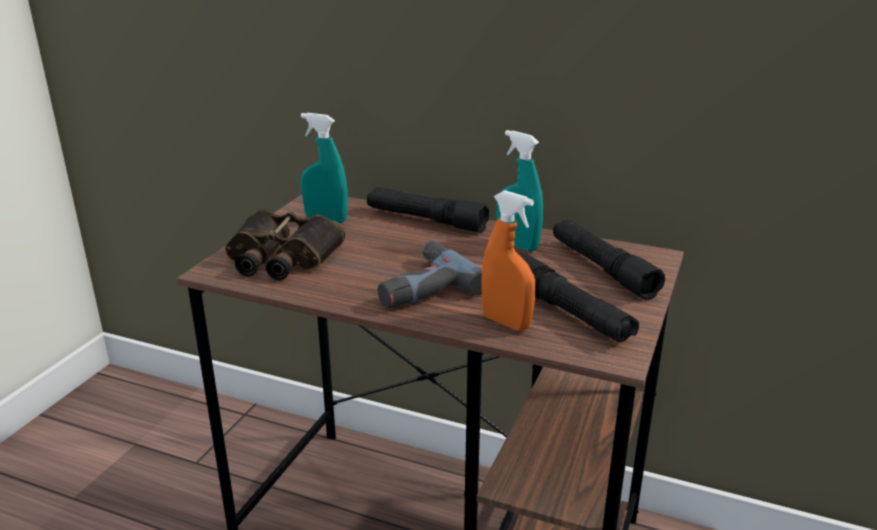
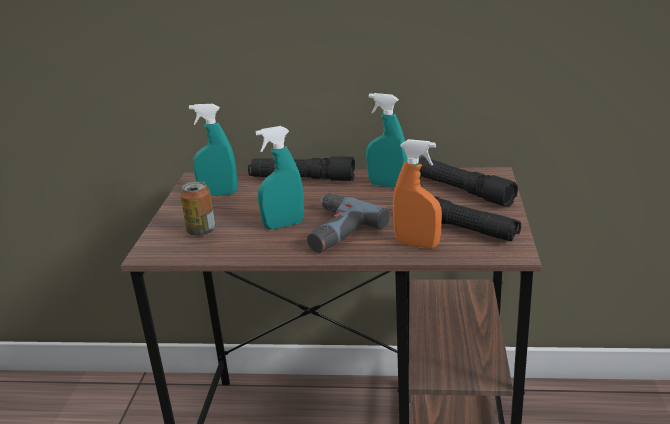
camera: 15 degrees left, 0 degrees up
binoculars [225,209,345,280] -> can [180,181,216,237]
none -> turquoise spray bottle [256,126,304,229]

